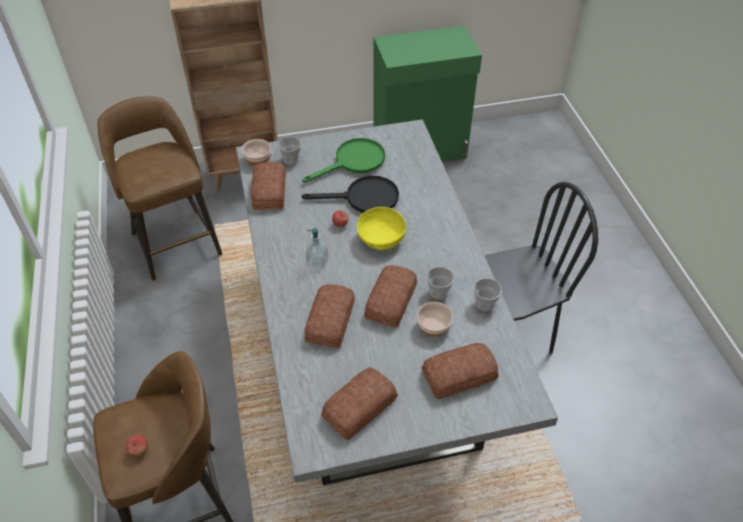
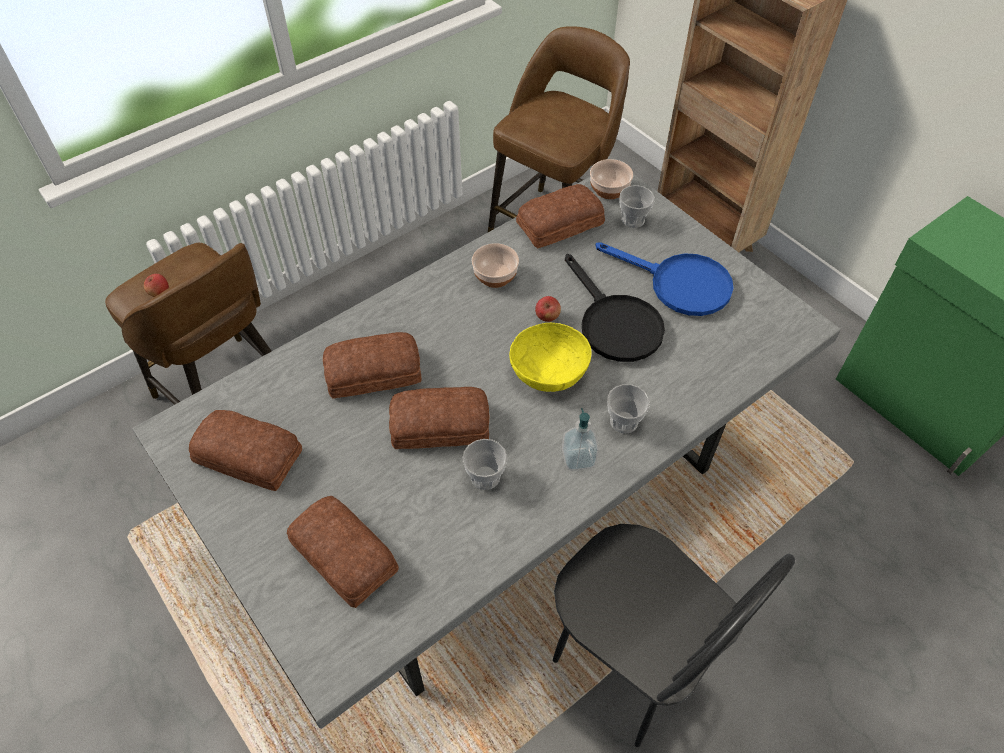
camera: 65 degrees right, 5 degrees up
green frying pan [302,138,385,183] -> blue frying pan [596,242,734,316]
soap dispenser [305,228,329,269] -> soap dispenser moved to [562,408,599,471]
bowl [416,302,453,337] -> bowl moved to [472,243,519,288]
cup [474,278,502,311] -> cup moved to [607,384,650,433]

